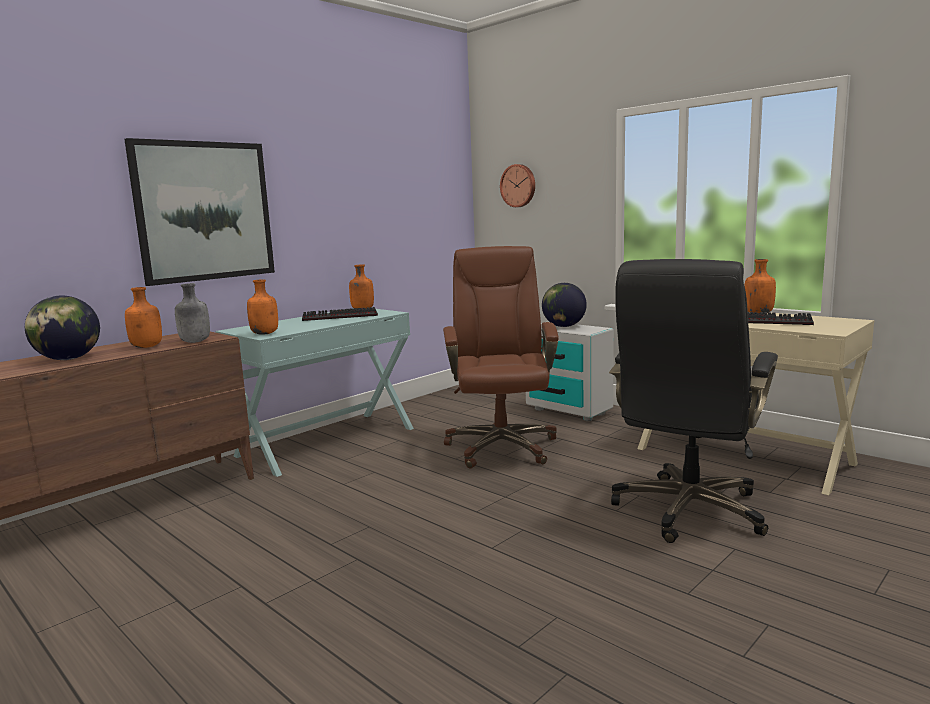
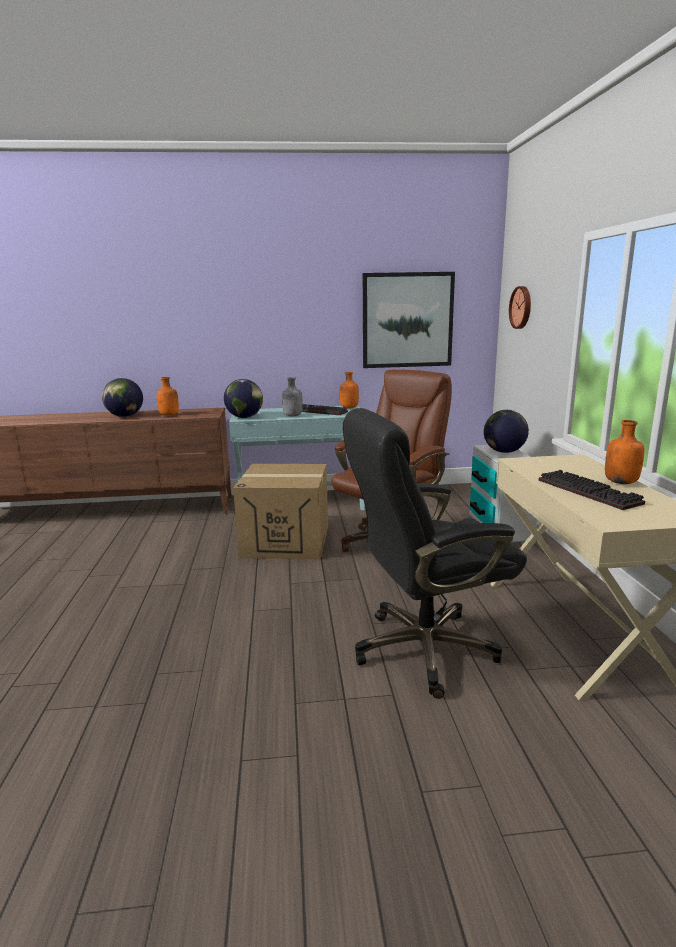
camera: 40 degrees right, 5 degrees up
picture [124,138,275,286] -> picture moved to [363,272,455,368]
grey bottle [175,283,210,343] -> grey bottle moved to [282,377,303,417]
orange bottle [247,279,278,335] -> globe [224,379,263,418]
none -> cardboard box [233,464,328,559]

